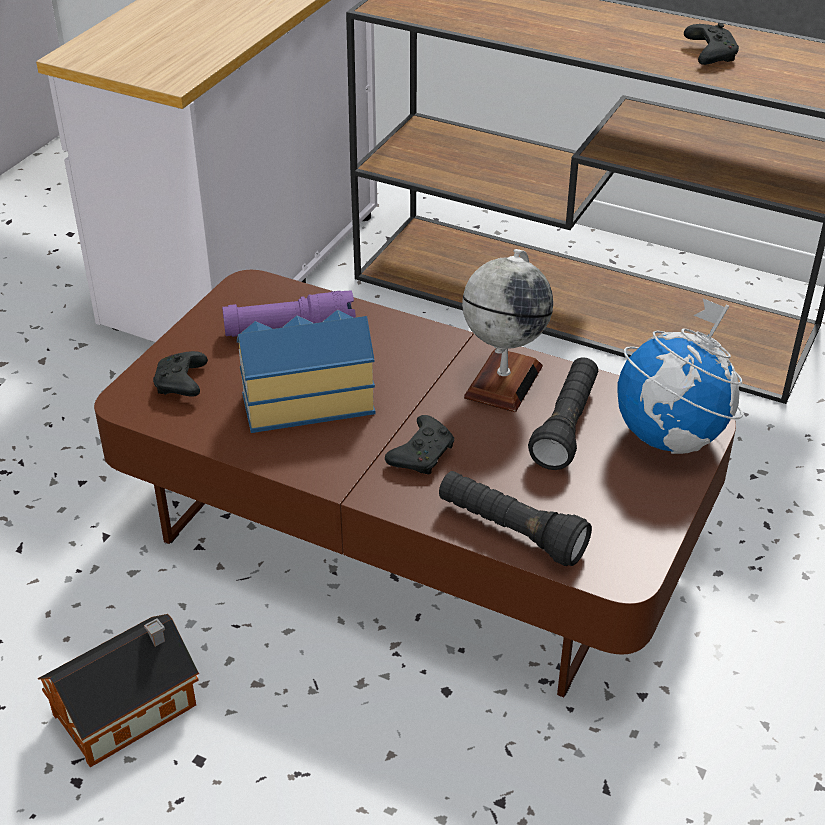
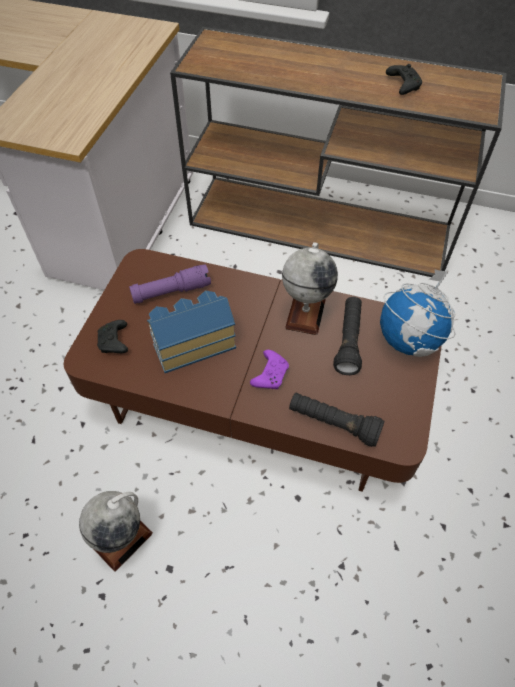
camera: 10 degrees left, 15 degrees up
toy house [38,614,199,767] -> globe [79,491,153,572]
black game controller [385,415,454,474] -> purple game controller [250,350,289,389]

